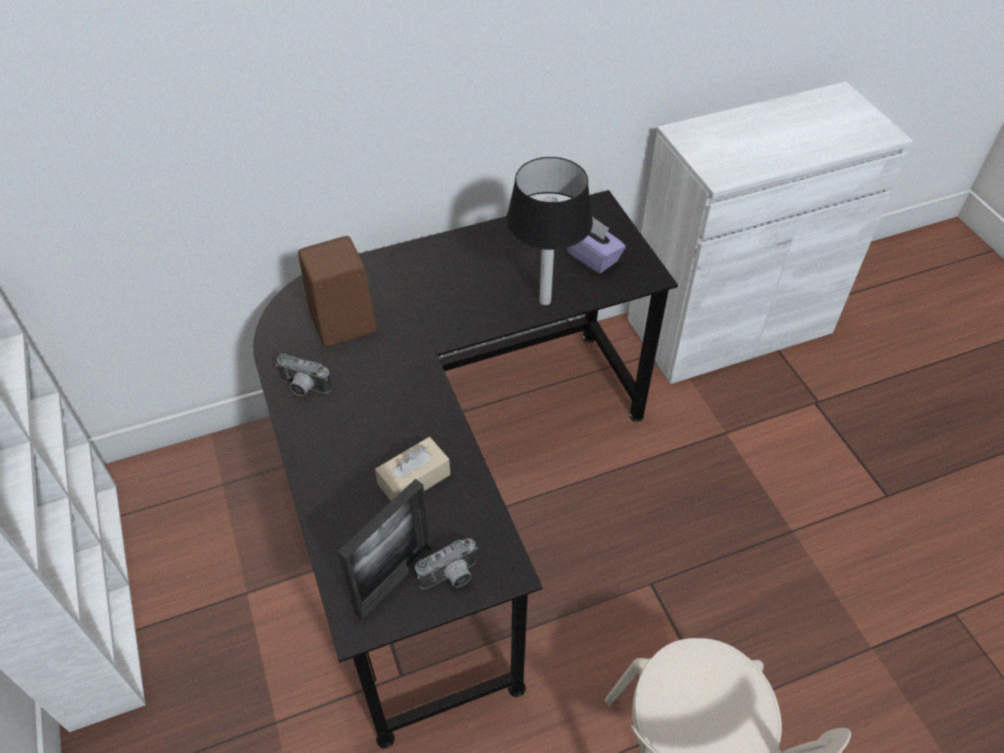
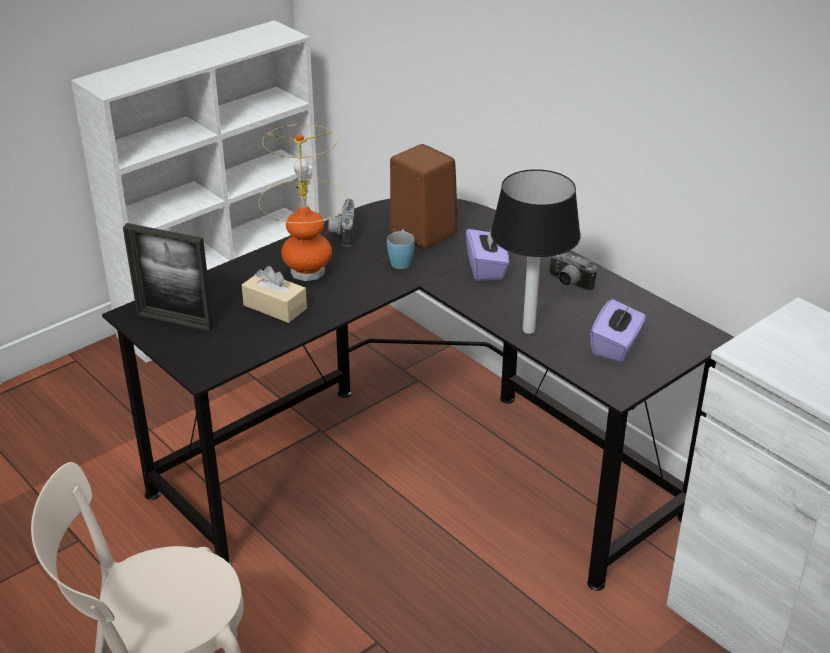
camera: 70 degrees right, 15 degrees down
camera [415,538,478,589] -> camera moved to [549,252,597,291]
none -> table lamp [258,124,349,281]
none -> blue mug [387,230,414,269]
none -> purple tissue box [466,229,509,281]

